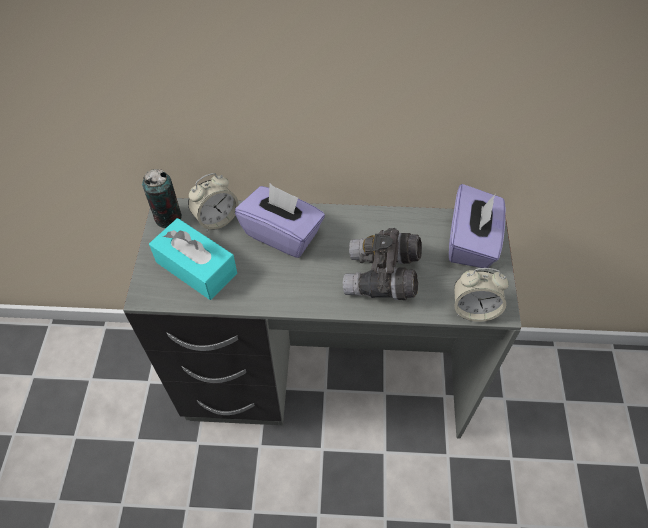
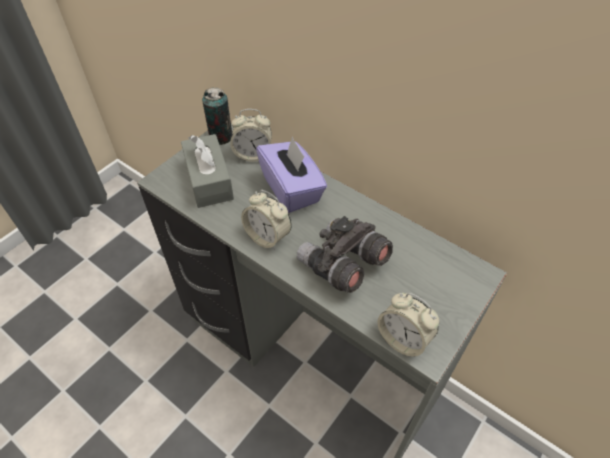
camera: 35 degrees right, 5 degrees down
turquoise tissue box [149,218,237,300] -> grey tissue box [181,134,234,208]
purple tissue box [449,184,506,268] -> none
none -> alarm clock [241,190,292,250]

